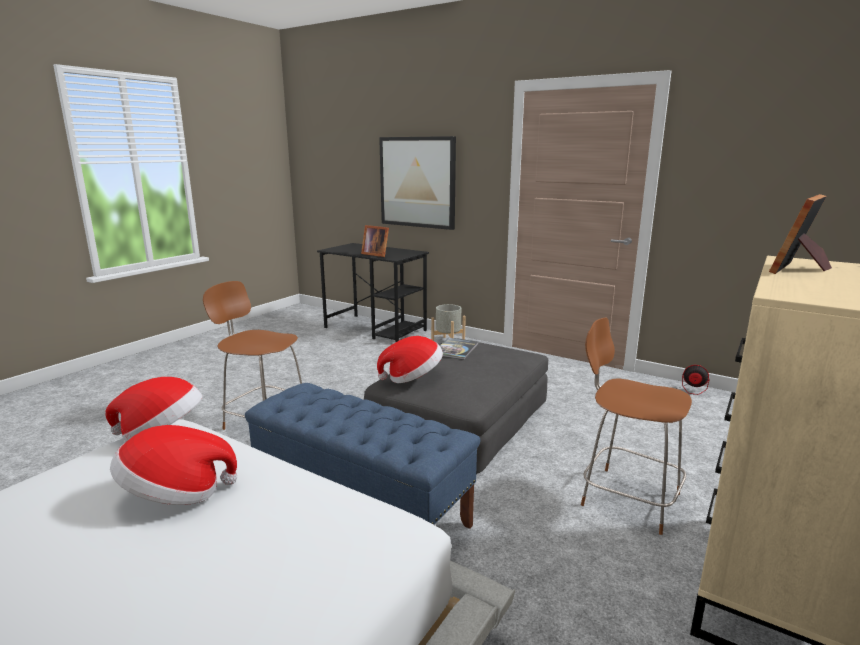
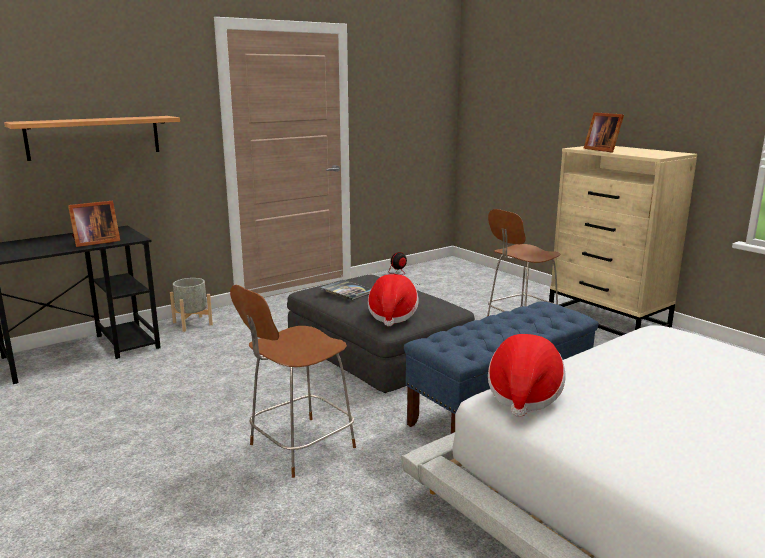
camera: 70 degrees left, 0 degrees up
hat [110,425,237,505] -> none
picture [379,136,456,230] -> shelf [4,116,180,161]

